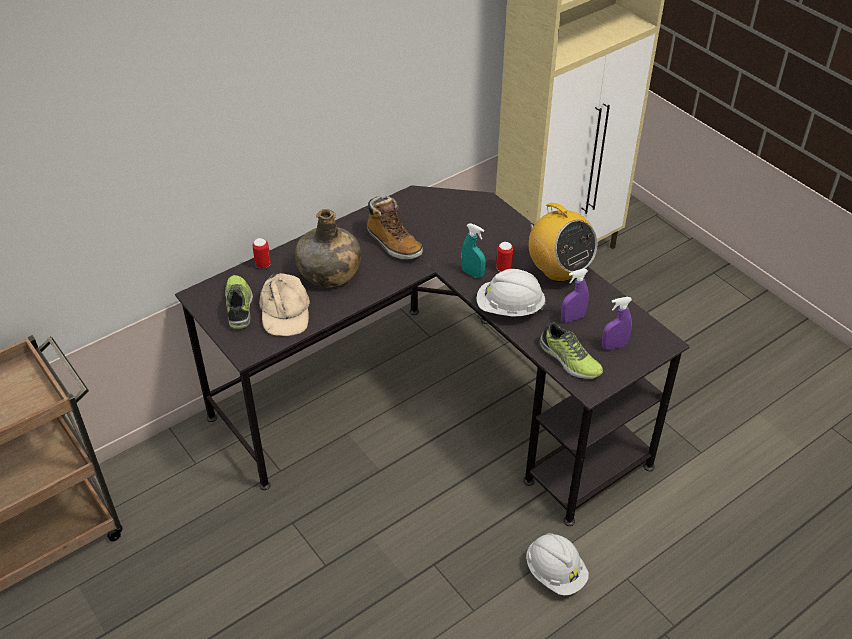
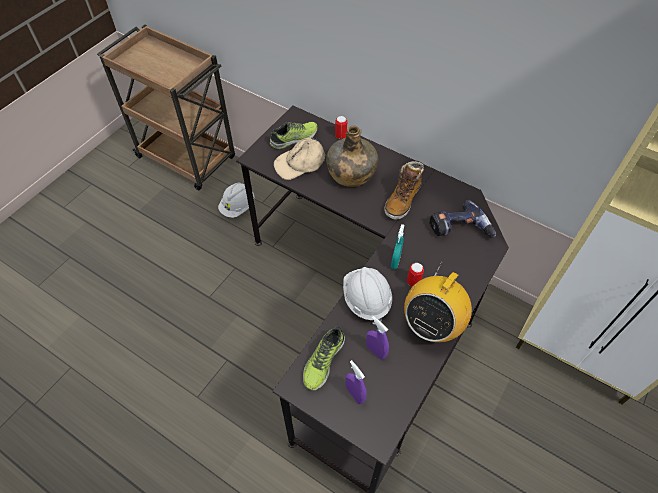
camera: 70 degrees right, 10 degrees up
white hard hat [526,533,589,596] -> white hard hat moved to [218,183,254,218]
none -> power drill [429,200,496,238]

